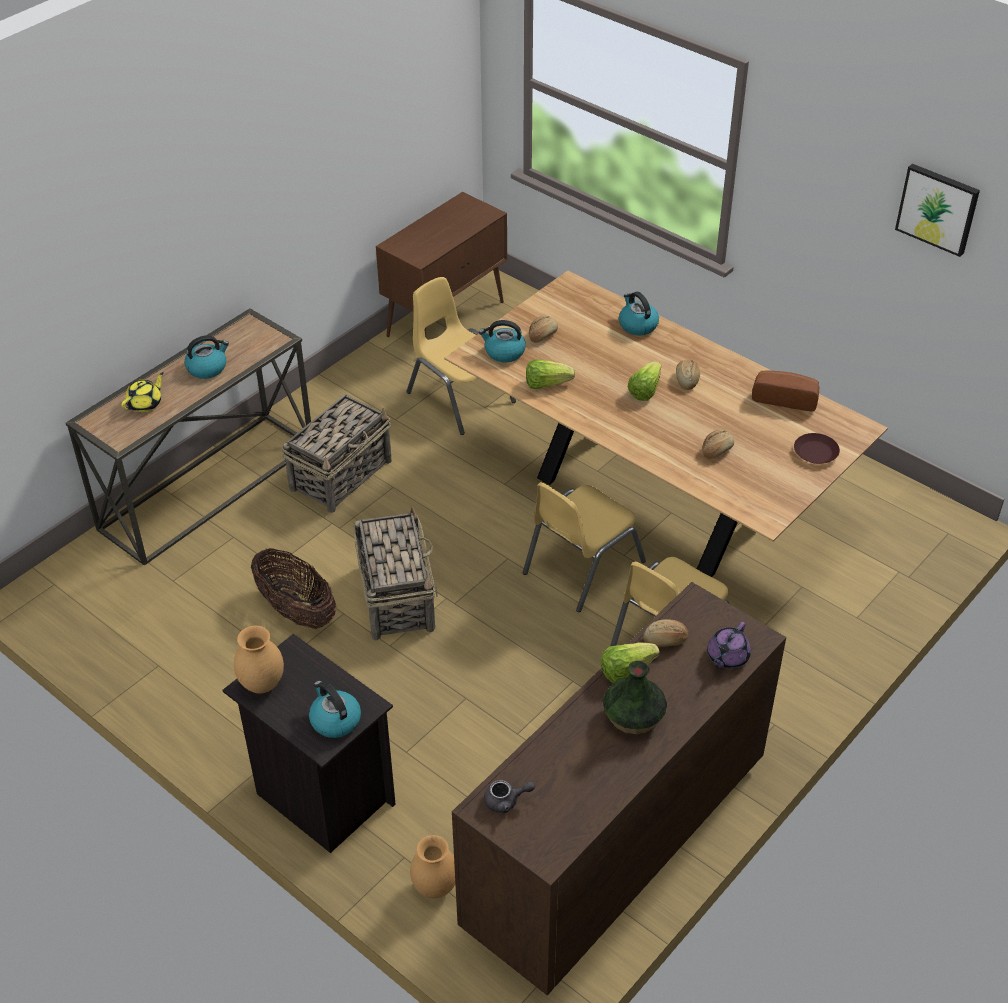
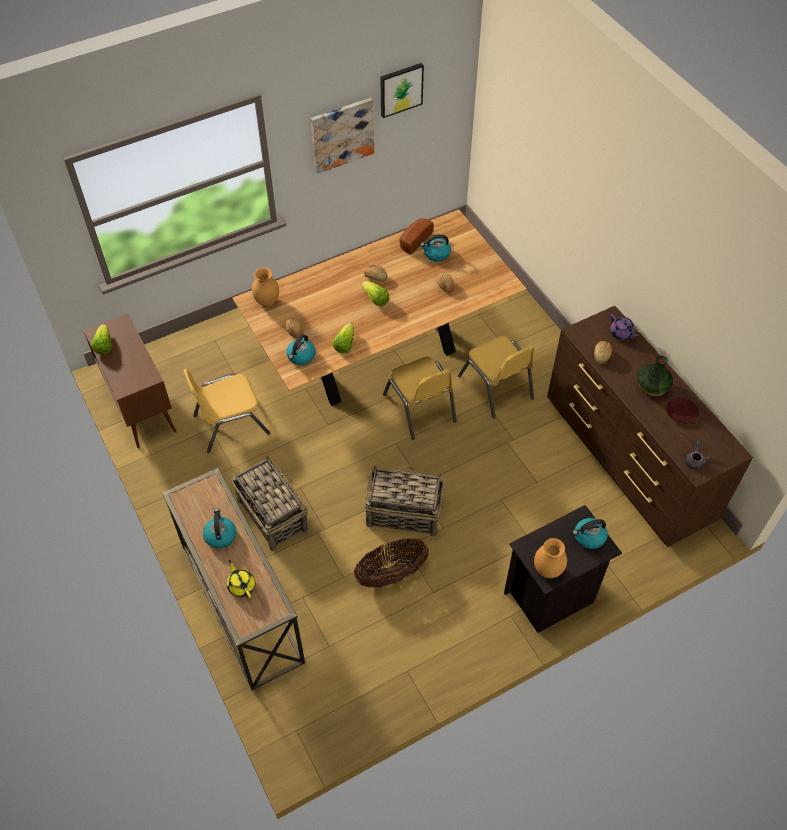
camera: 70 degrees left, 10 degrees up
brown vase [410,835,455,899] -> brown vase moved to [252,268,279,306]
lettuce [601,642,660,683] -> lettuce moved to [91,324,111,355]
kettle [619,292,659,335] -> kettle moved to [420,234,451,262]
brown plate [794,433,840,464] -> brown plate moved to [666,398,699,424]
none -> picture [311,98,374,174]

